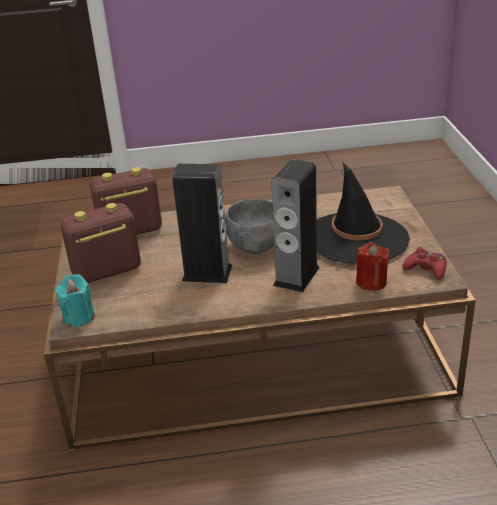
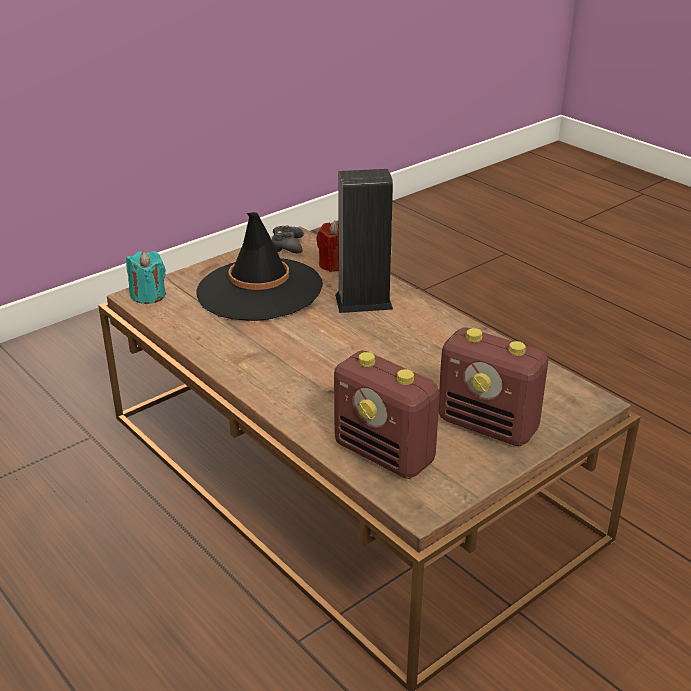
camera: 125 degrees left, 0 degrees up
turquoise candle [55,274,95,327] -> turquoise candle moved to [126,251,166,304]
speaker [172,164,232,283] -> none
grey bowl [225,199,274,254] -> none
red game controller [402,247,447,280] -> black game controller [272,225,304,254]

